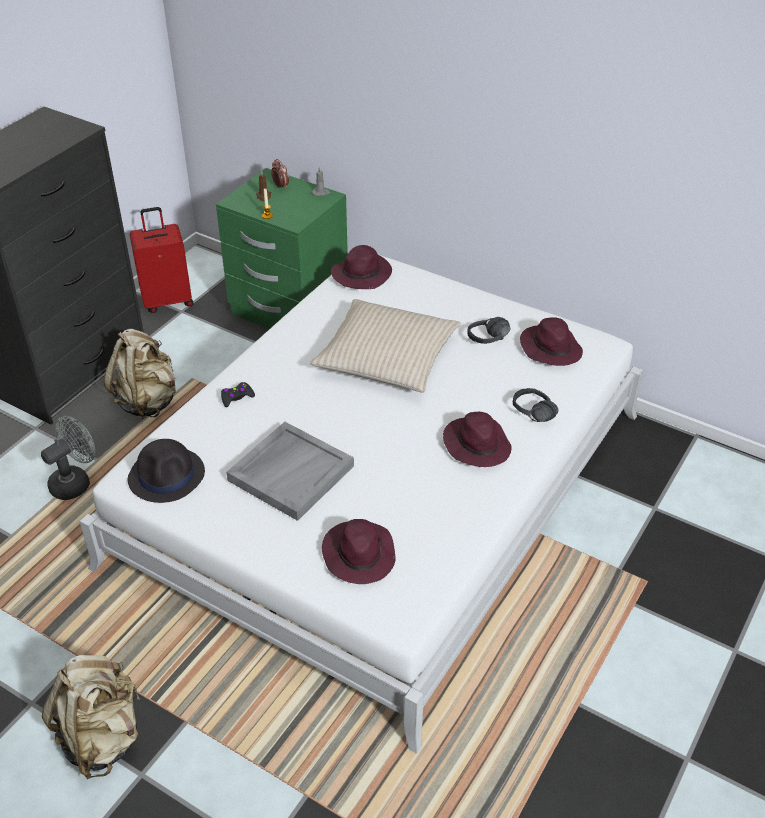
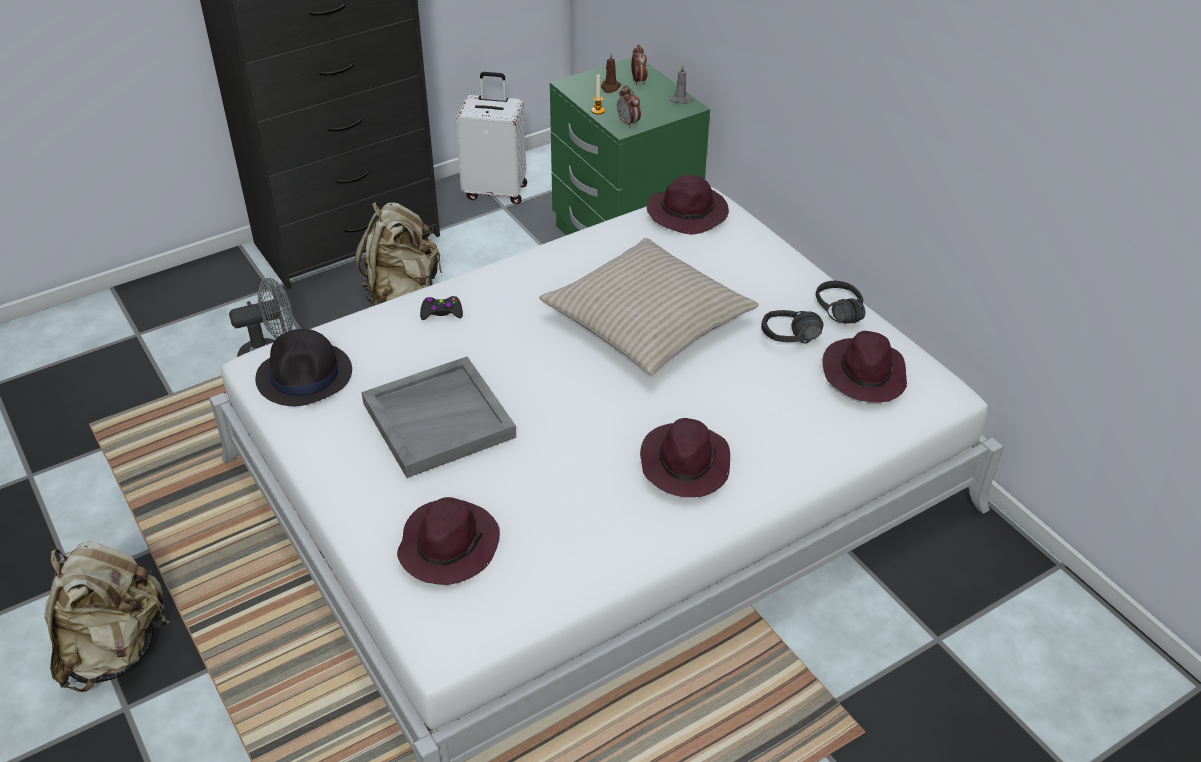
camera: 25 degrees right, 0 degrees up
red suitcase [129,207,193,313] -> white suitcase [456,72,527,204]
black headphones [513,388,558,422] -> black headphones moved to [816,281,865,324]
none -> alarm clock [617,86,641,128]

